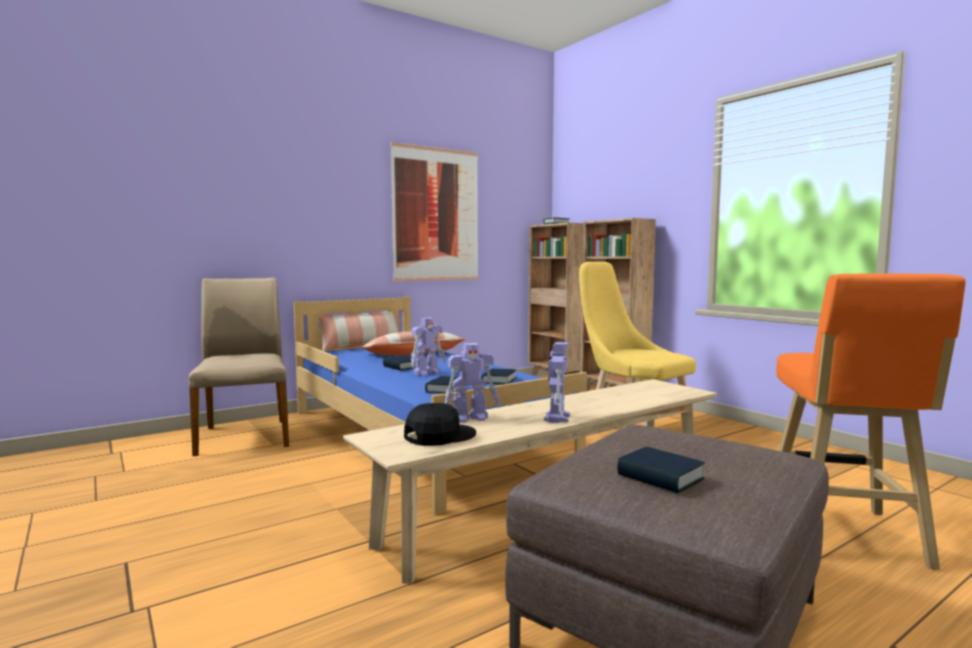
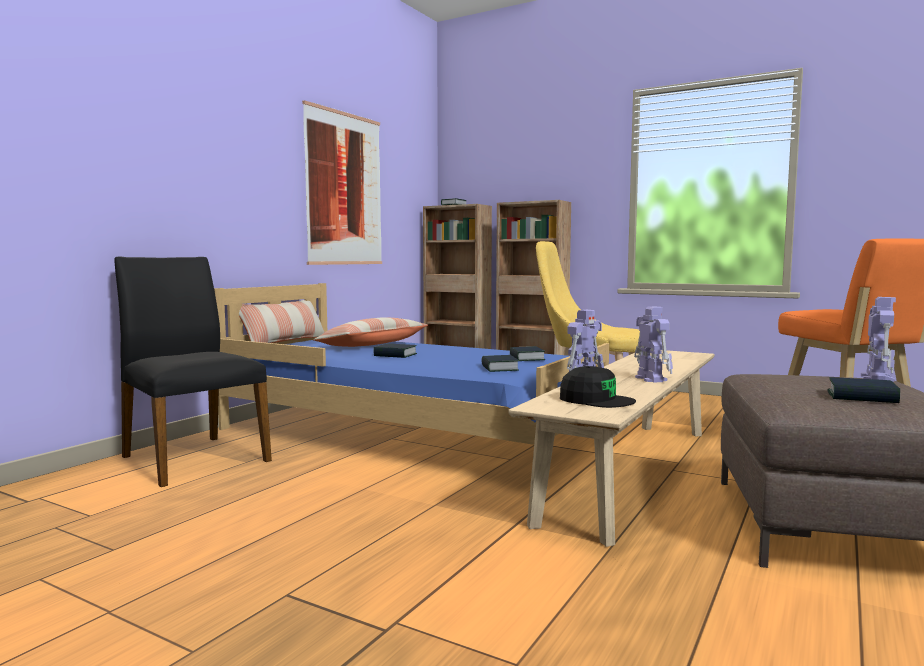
camera: 25 degrees left, 0 degrees up
beige chair [189,278,289,457] -> black chair [115,256,272,487]
black cap [404,403,476,446] -> black cap turned 90 degrees clockwise [560,366,636,408]
toy robot [411,318,446,375] -> toy robot moved to [861,297,896,382]

